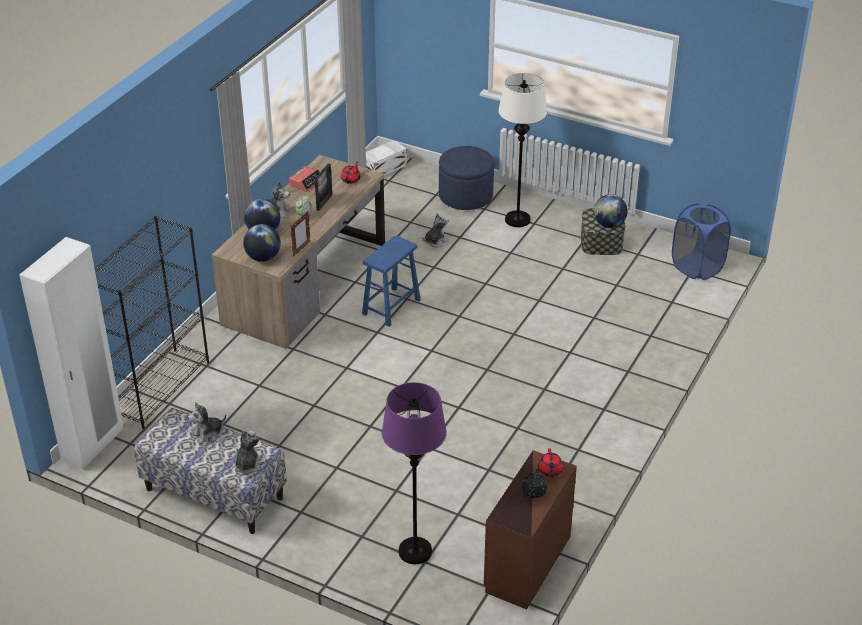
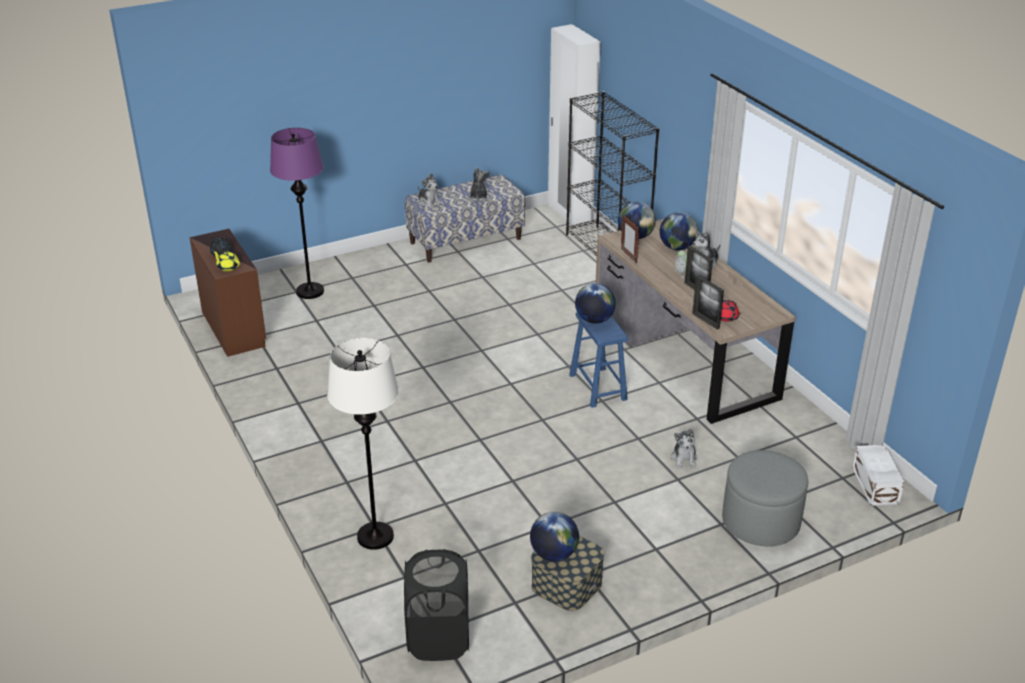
camera: 125 degrees right, 5 degrees down
alarm clock [289,166,320,192] -> none
blue ottoman [439,146,494,210] -> grey ottoman [722,450,808,546]
white floor lamp [498,73,547,227] -> white floor lamp moved to [327,338,399,550]
red teapot [538,448,563,477] -> yellow teapot [213,250,240,271]
blue laundry basket [672,203,731,280] -> black laundry basket [404,549,469,661]
none -> globe [575,283,616,324]
none -> picture frame [692,275,724,329]

